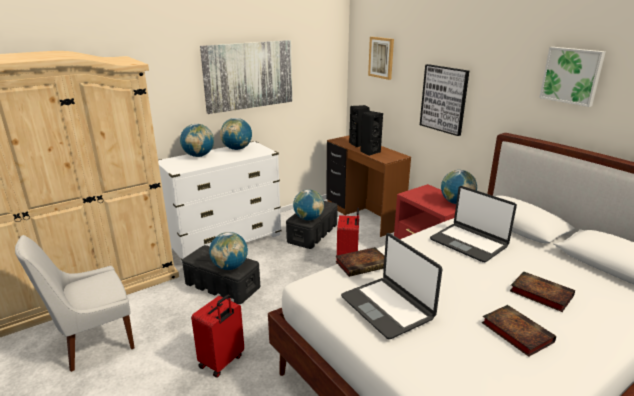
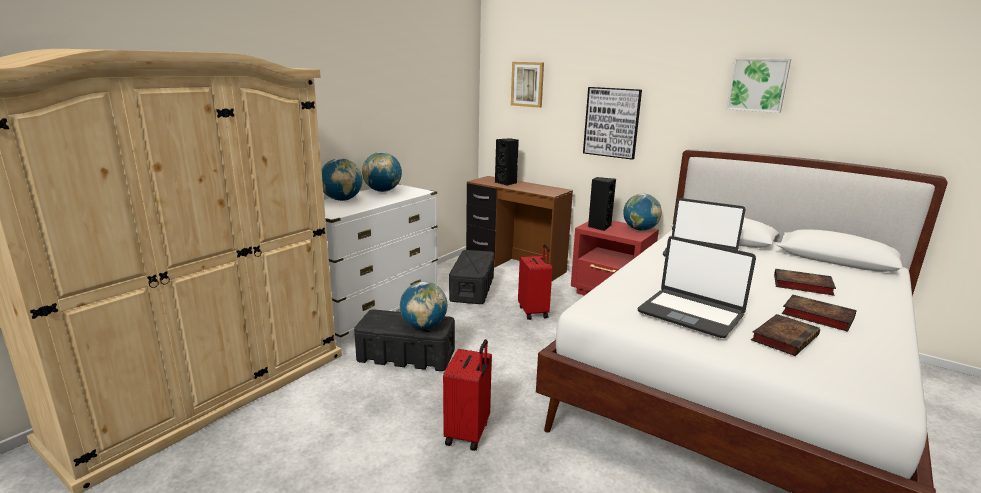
camera: 20 degrees left, 5 degrees down
white chair [15,235,135,372] -> none
picture [200,40,292,114] -> none
globe [293,189,324,221] -> none
book [335,247,385,277] -> book moved to [751,314,820,356]
black speaker [360,111,383,156] -> black speaker moved to [588,177,616,231]

